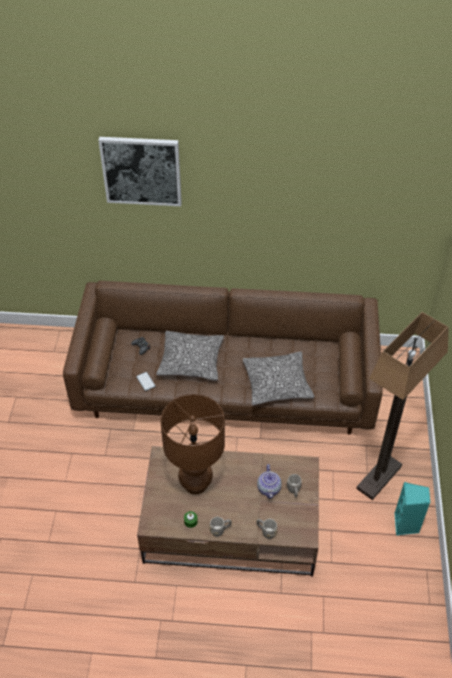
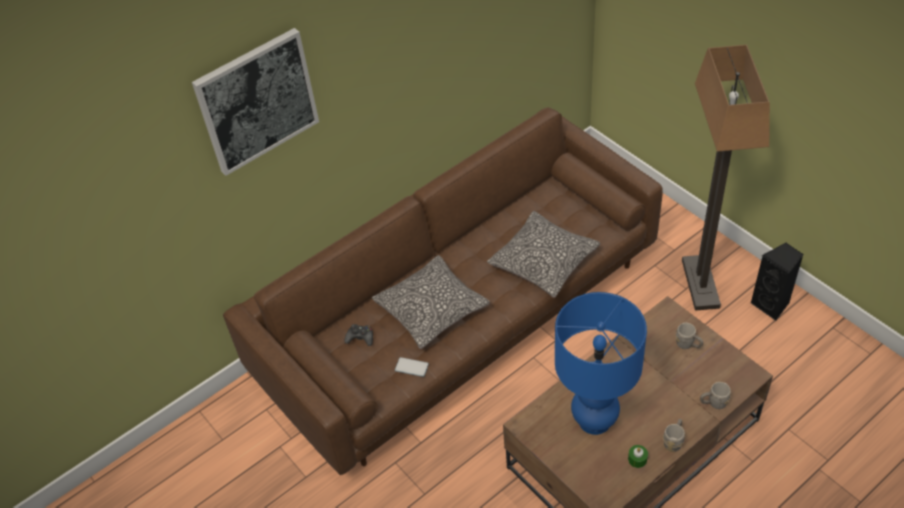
camera: 40 degrees left, 0 degrees up
brown table lamp [161,394,225,494] -> blue table lamp [555,292,647,435]
teapot [257,464,282,499] -> none
turquoise speaker [395,482,430,535] -> black speaker [751,243,804,321]

